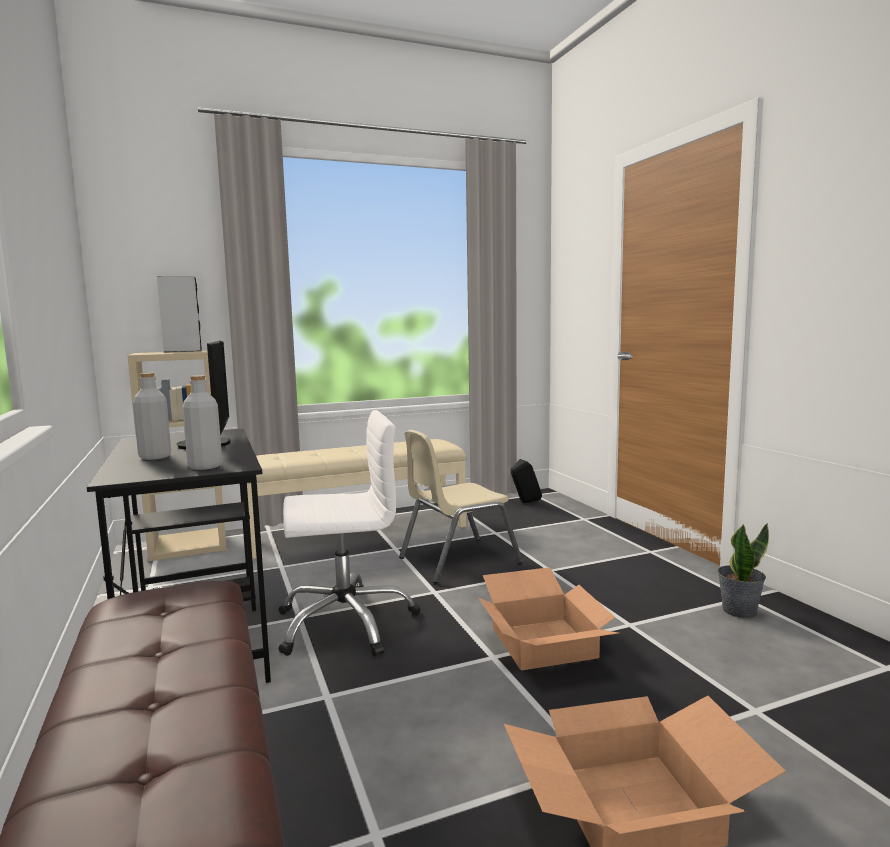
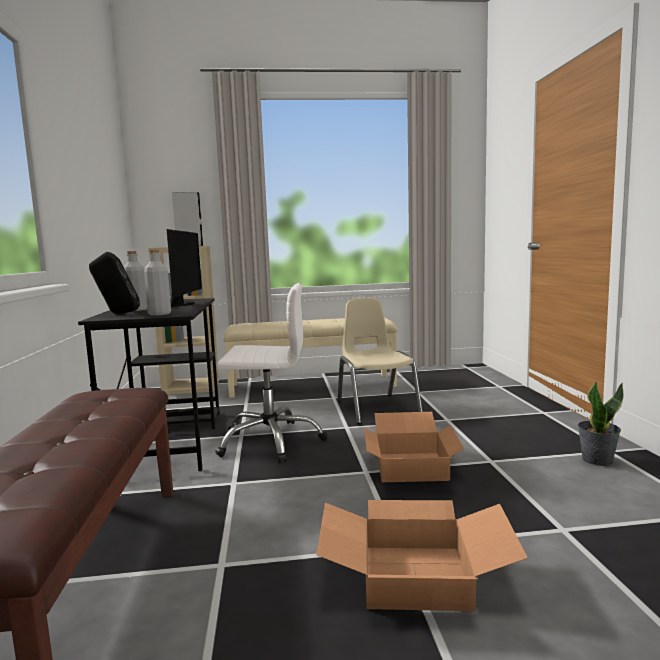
camera: 15 degrees right, 0 degrees up
beige chair [399,430,523,584] -> beige chair turned 90 degrees clockwise [337,297,423,424]
black speaker [510,459,542,503] -> black speaker moved to [89,252,140,314]

